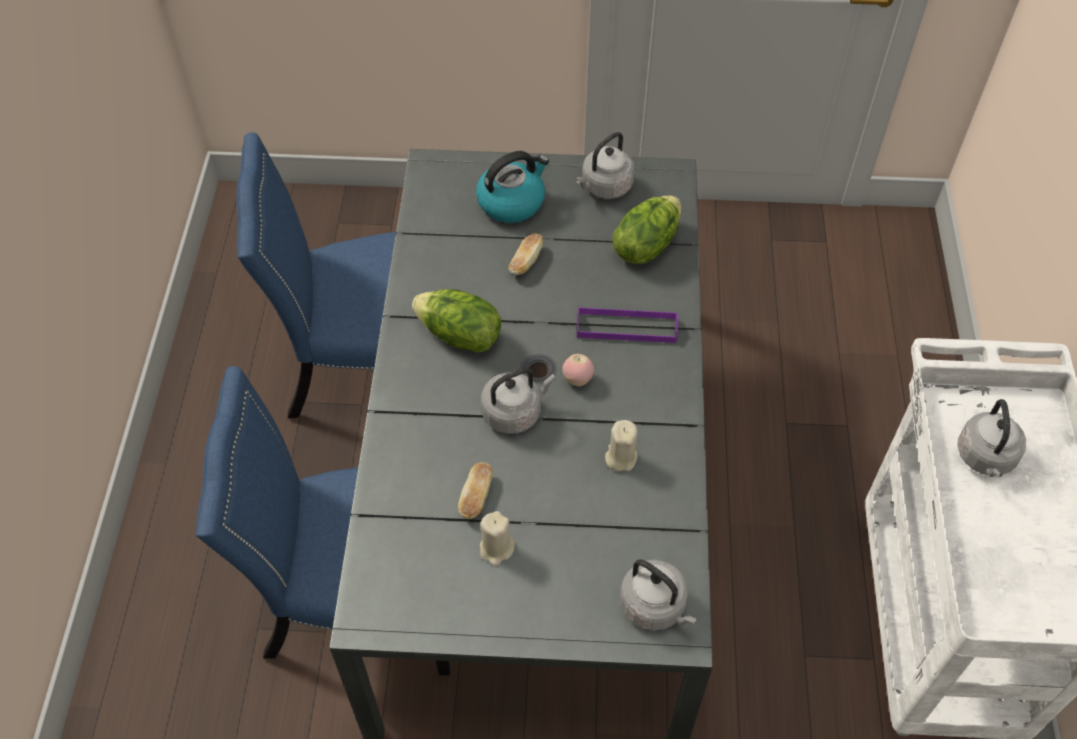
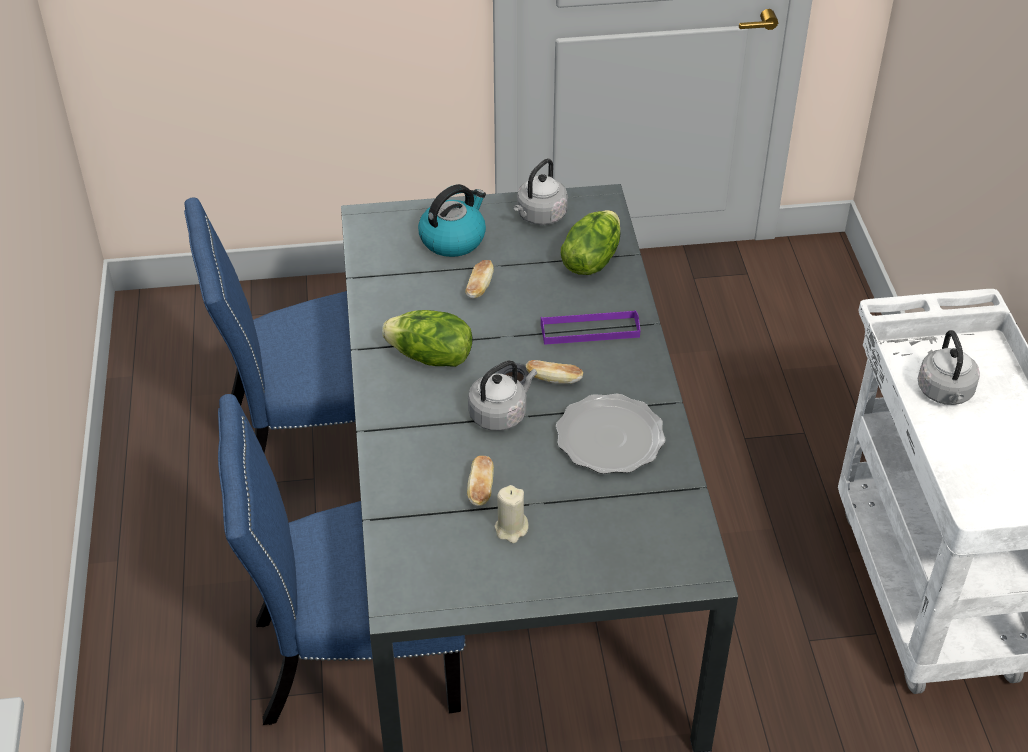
camera: 10 degrees left, 10 degrees down
apple [562,354,594,387] -> bread [526,360,583,384]
beige candle [605,420,638,471] -> plate [556,394,666,474]
grey kettle [620,559,697,631] -> none

